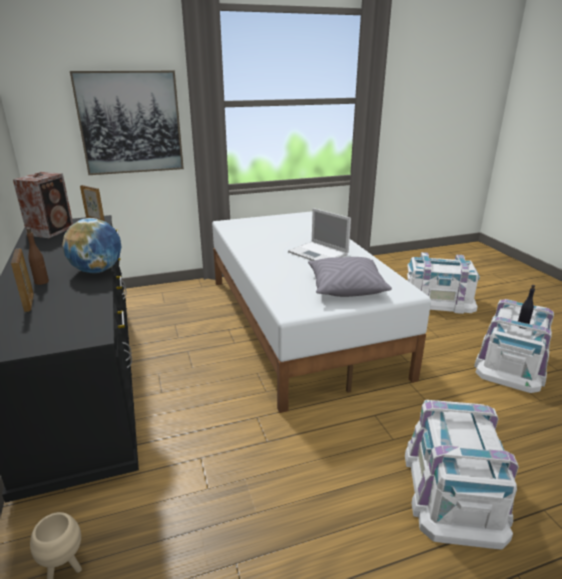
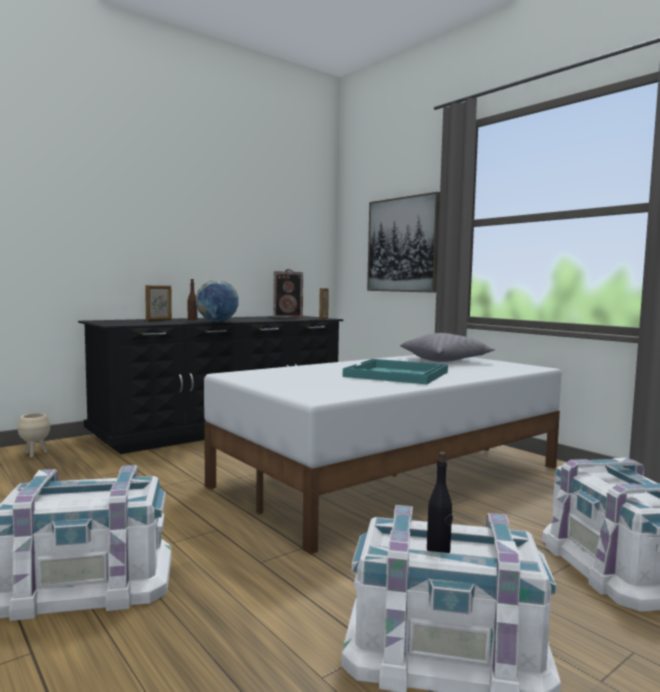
camera: 70 degrees right, 20 degrees down
laptop [288,208,351,261] -> turquoise tray [343,359,448,384]
grey pillow [308,257,392,297] -> grey pillow moved to [400,333,495,362]

